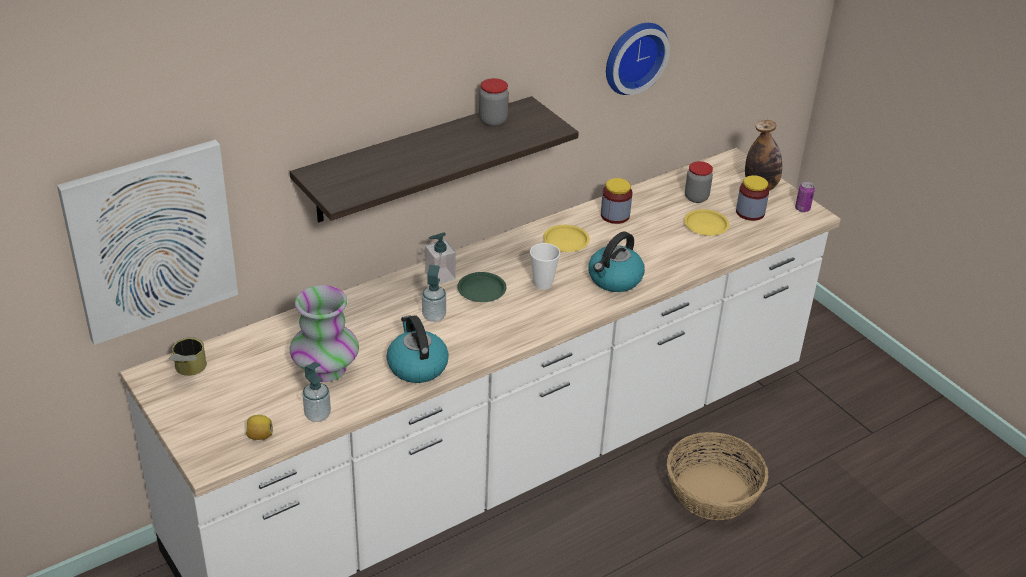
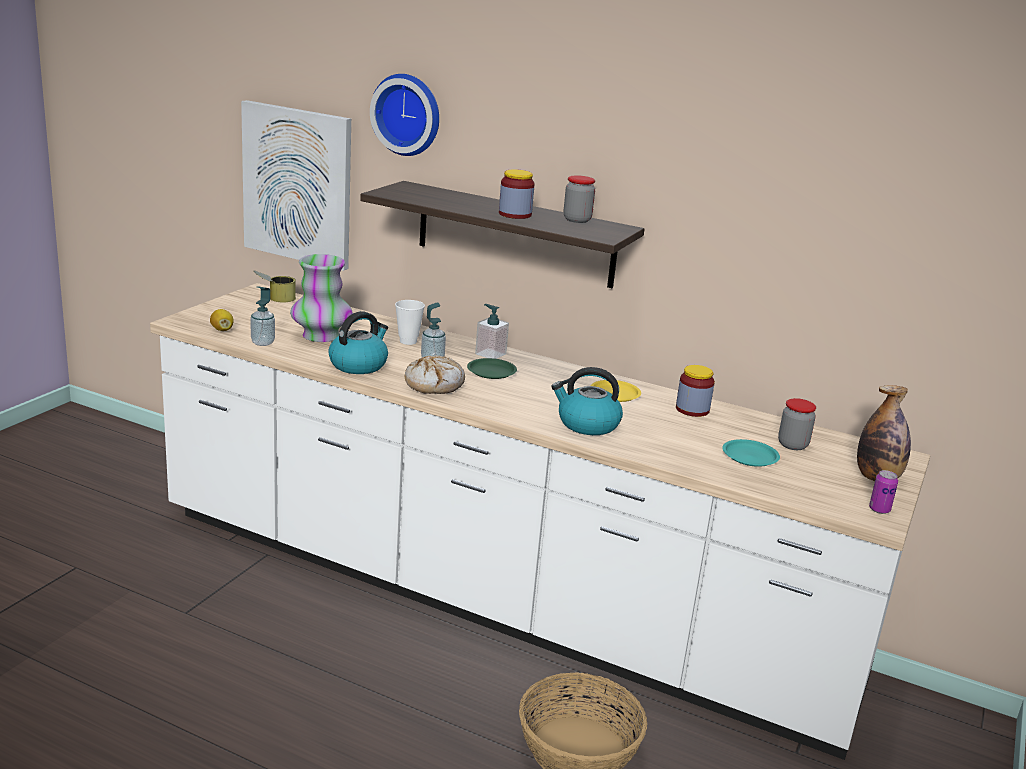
camera: 60 degrees right, 15 degrees down
cup [530,243,560,290] -> cup moved to [395,300,425,345]
wall clock [606,23,670,95] -> wall clock moved to [370,74,439,156]
yellow plate [684,209,729,236] -> turquoise plate [722,439,780,467]
jar [736,175,769,221] -> jar moved to [499,169,535,219]
none -> bread [405,356,465,394]

